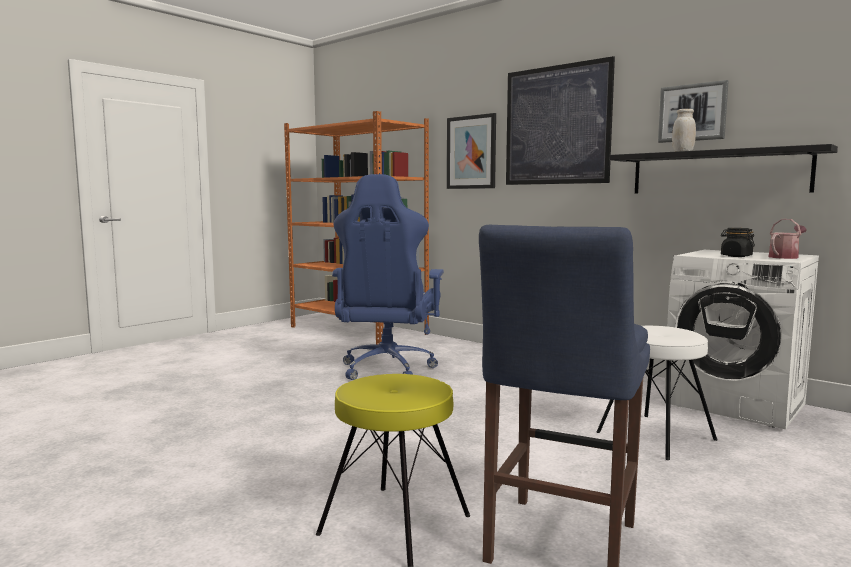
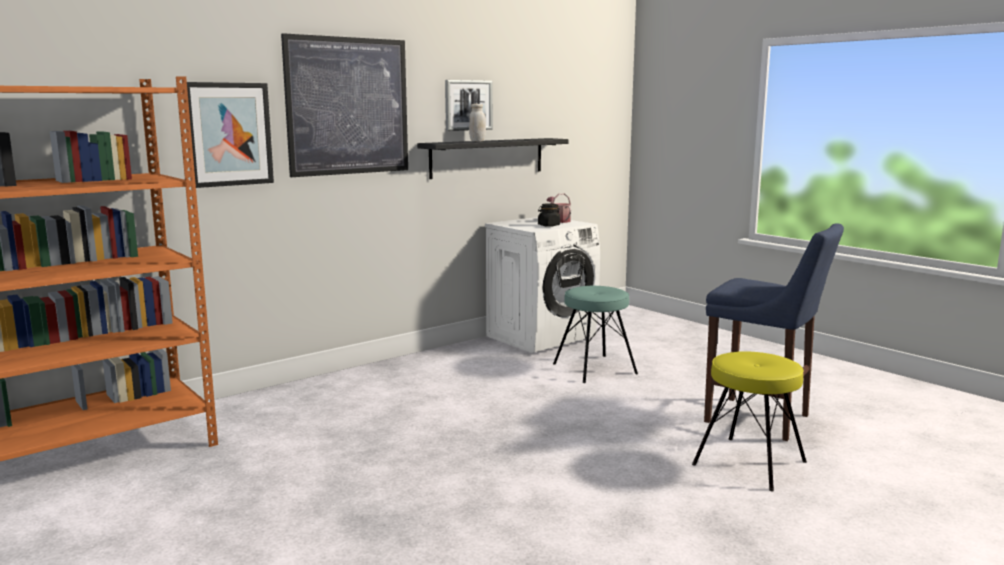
camera: 80 degrees left, 5 degrees up
blue office chair [332,174,444,380] -> none
white stool [596,326,717,460] -> turquoise stool [553,286,638,383]

